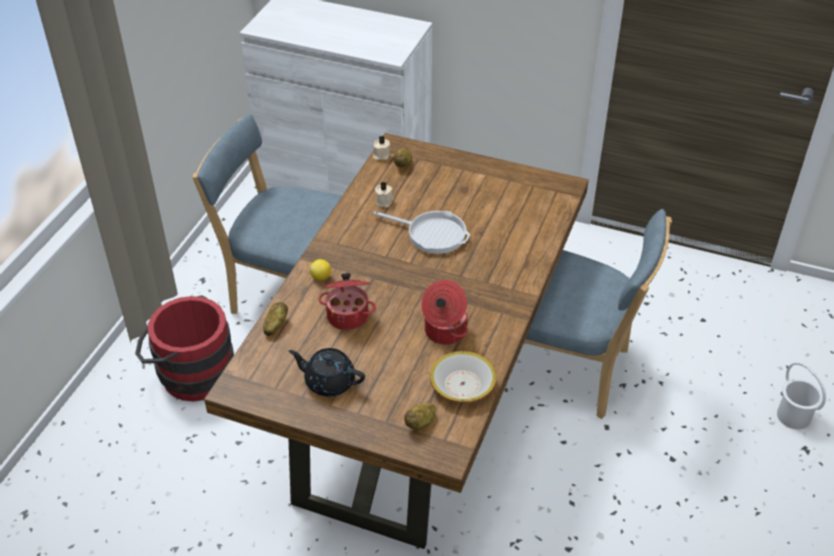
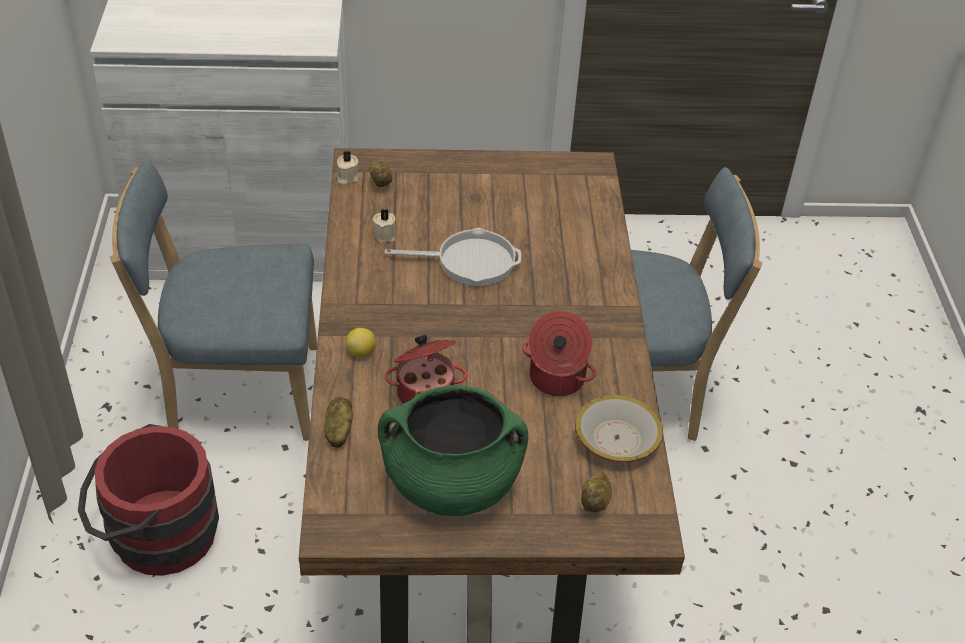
camera: 25 degrees left, 0 degrees up
black teapot [289,348,365,397] -> green cooking pot [378,385,528,516]
white bucket [777,362,826,430] -> none

